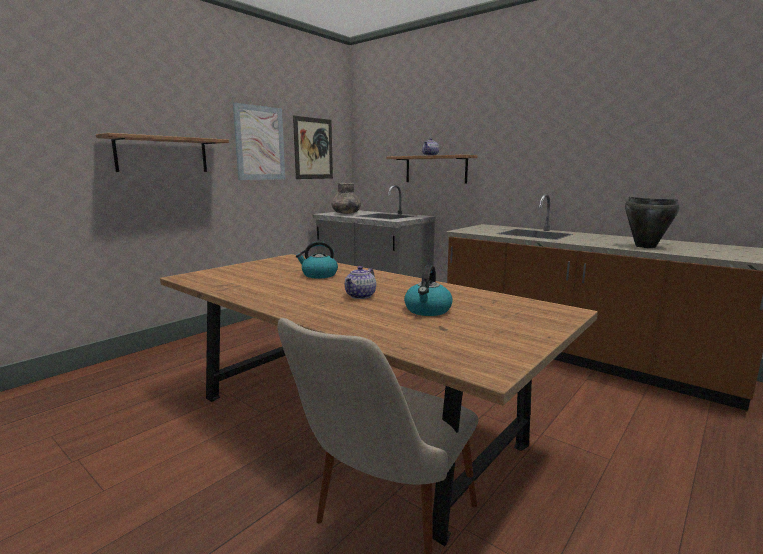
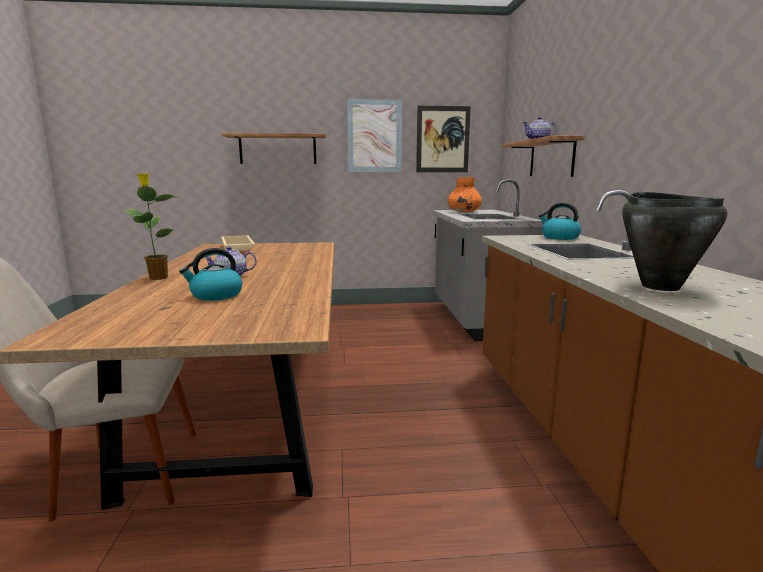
camera: 45 degrees right, 0 degrees up
kettle [296,241,338,278] -> kettle moved to [539,203,581,240]
grey vase [332,183,361,214] -> orange vase [448,177,482,212]
none -> potted plant [124,173,178,280]
none -> beige tray [221,235,255,251]

